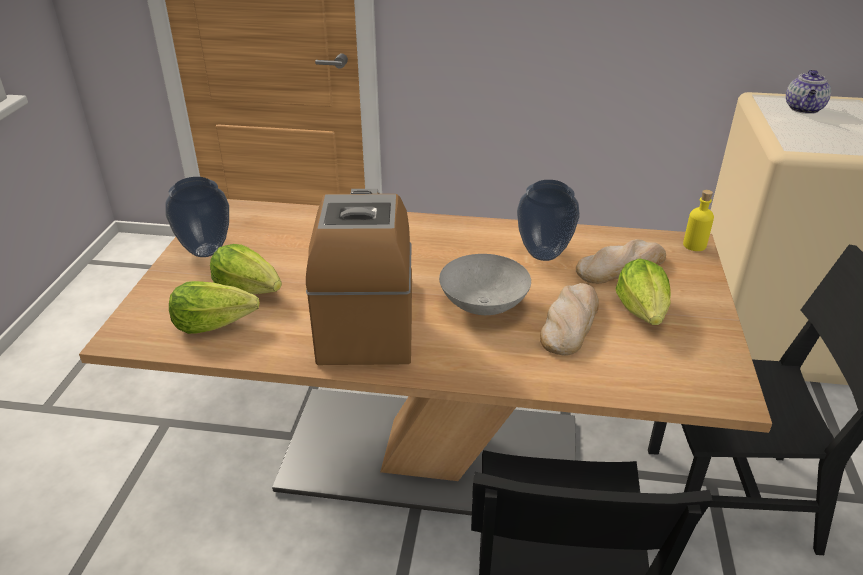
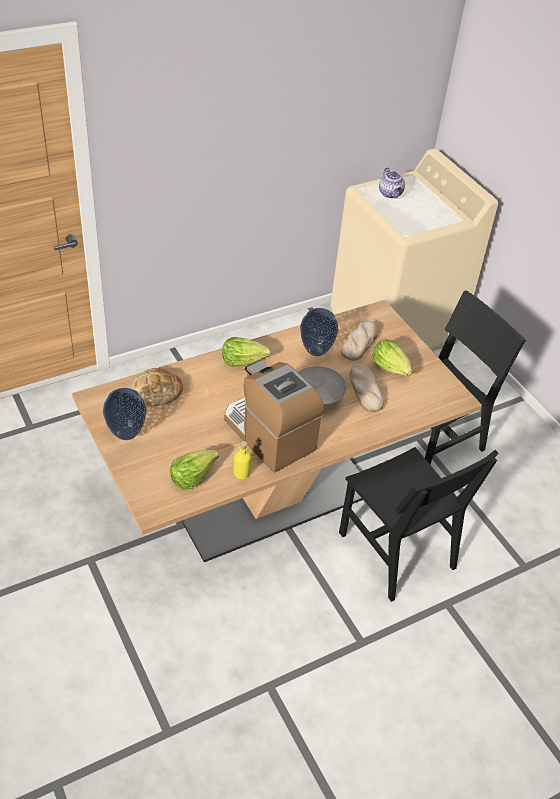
camera: 40 degrees left, 10 degrees up
lettuce [210,244,282,294] -> lettuce moved to [222,337,271,367]
yellow bottle [683,190,714,251] -> yellow bottle moved to [234,441,251,479]
none -> bread [133,368,183,406]

